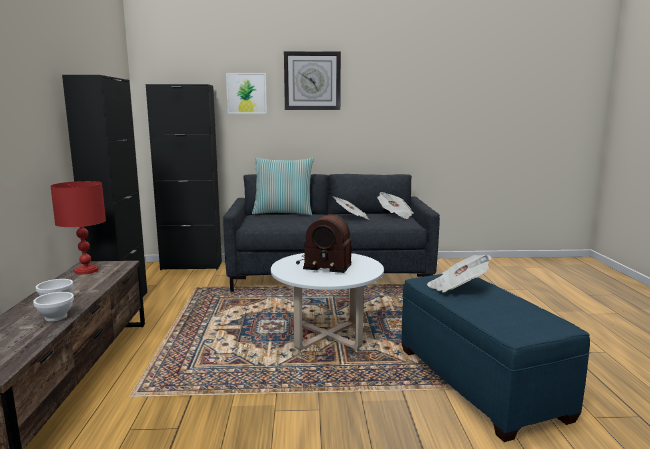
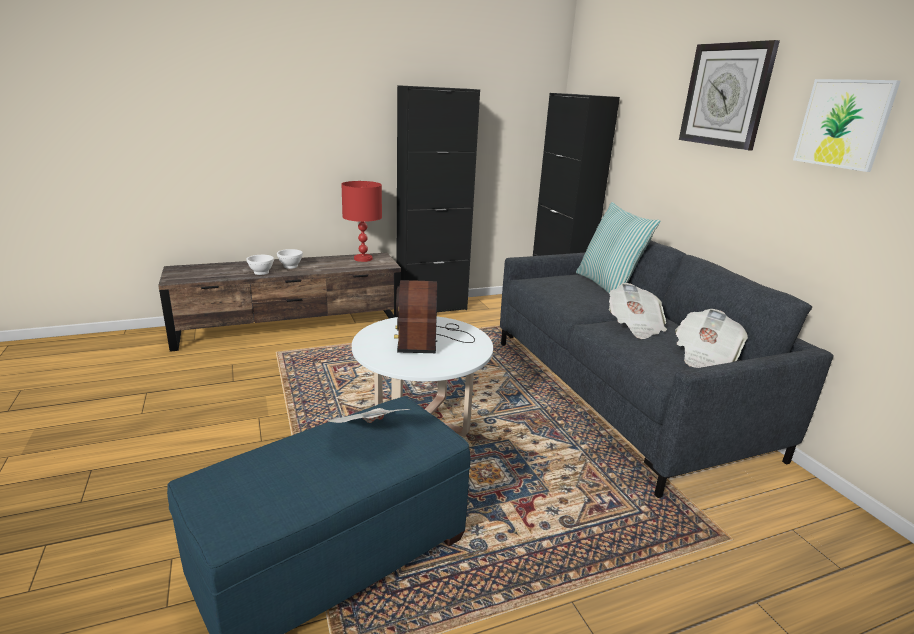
camera: 70 degrees right, 10 degrees up
picture [226,73,267,113] -> picture moved to [793,79,901,172]

